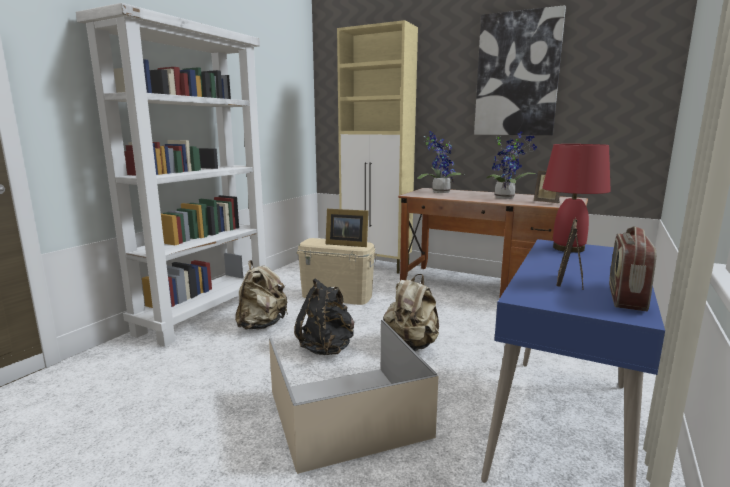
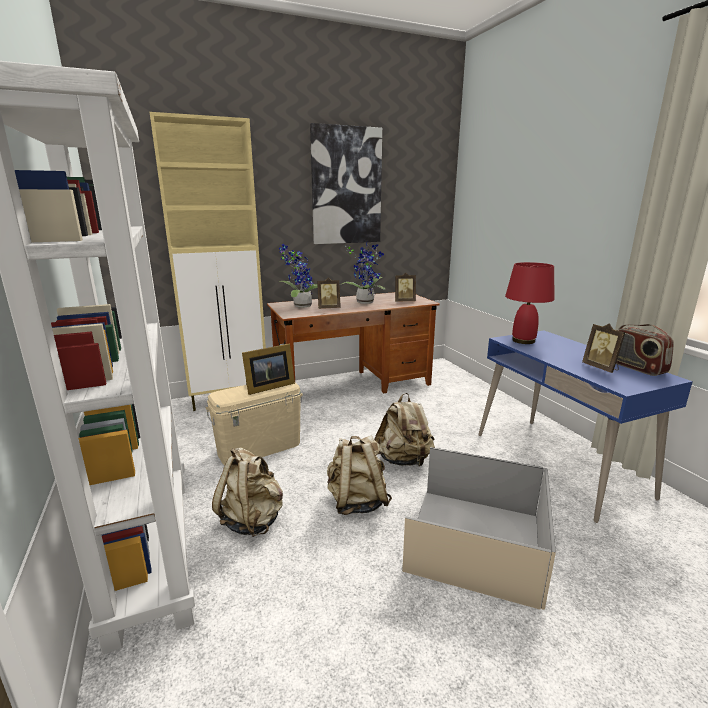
camera: 50 degrees left, 5 degrees up
black backpack [294,278,354,355] -> beige backpack [327,436,392,515]
none -> picture frame [317,277,340,309]

